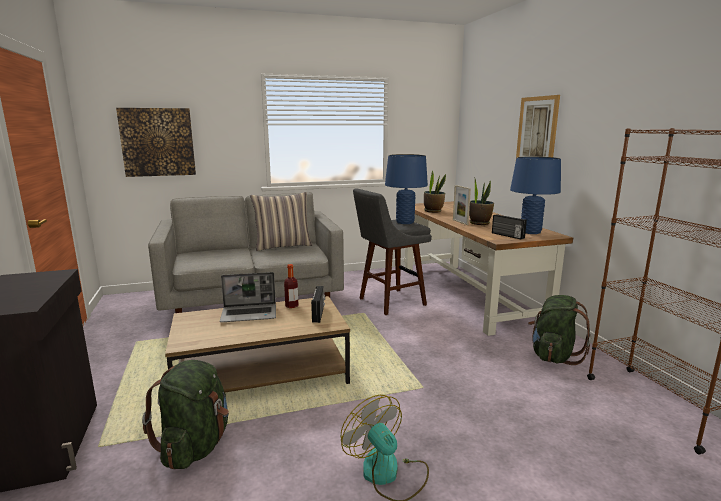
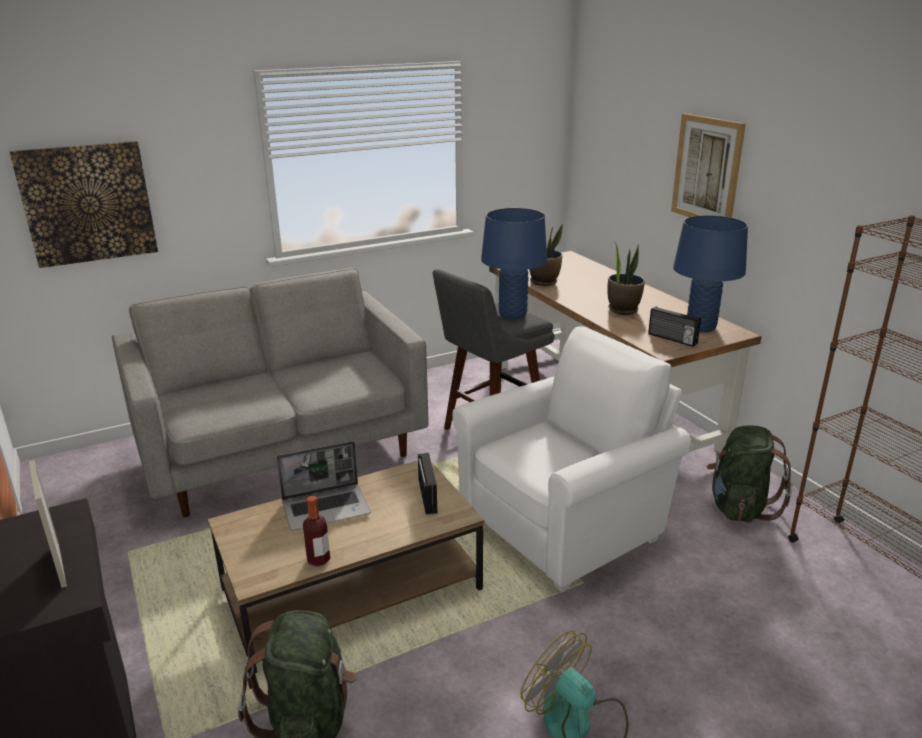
camera: 10 degrees left, 10 degrees up
pillow [250,192,312,251] -> none
bottle [284,264,298,308] -> bottle moved to [303,496,330,566]
picture frame [453,185,471,225] -> picture frame moved to [29,460,67,588]
none -> white armchair [452,326,691,593]

